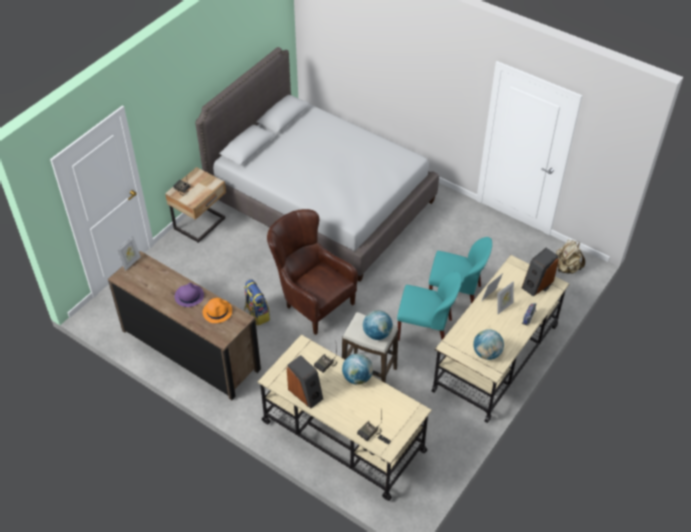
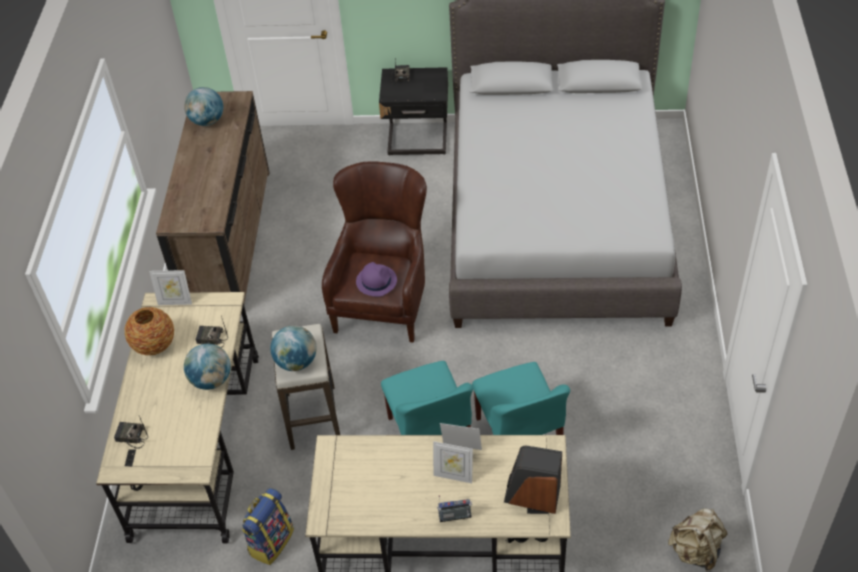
camera: 60 degrees right, 0 degrees up
picture frame [117,236,141,271] -> picture frame moved to [149,270,192,305]
beige nightstand [165,167,226,243] -> black nightstand [379,67,448,155]
purple hat [175,283,204,307] -> purple hat moved to [356,262,397,297]
orange hat [203,298,232,323] -> none
backpack [244,279,270,326] -> backpack moved to [241,488,294,565]
speaker [287,355,323,409] -> vase [125,307,174,356]
globe [473,329,504,360] -> globe moved to [184,87,223,126]

